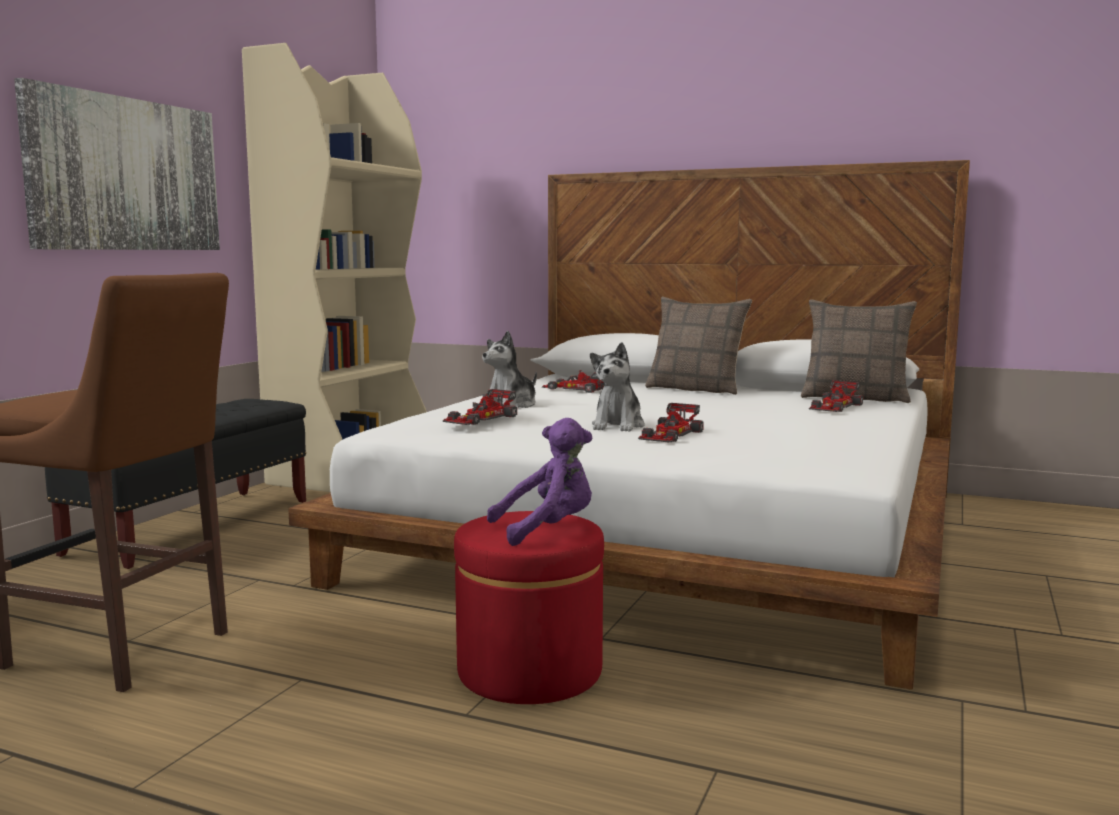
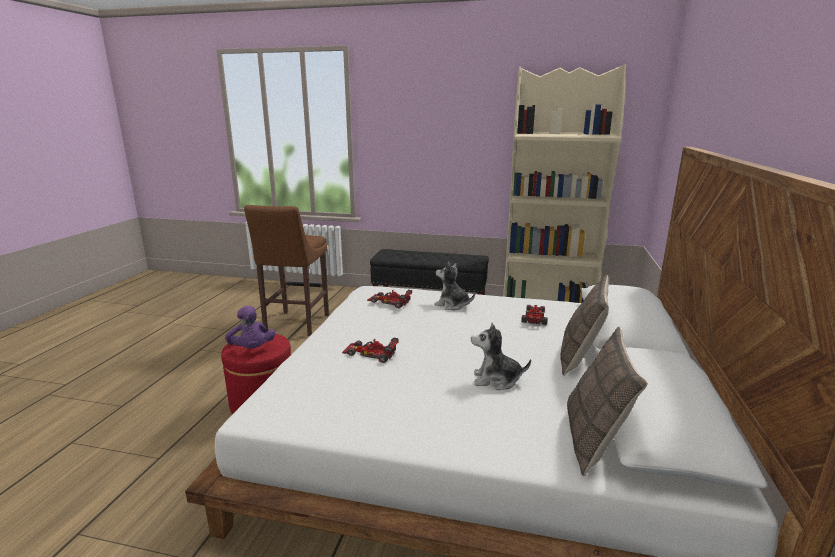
camera: 80 degrees right, 10 degrees up
picture [14,78,220,250] -> none
plush toy [590,342,645,432] -> plush toy moved to [471,323,531,390]
toy car [809,380,863,412] -> none

